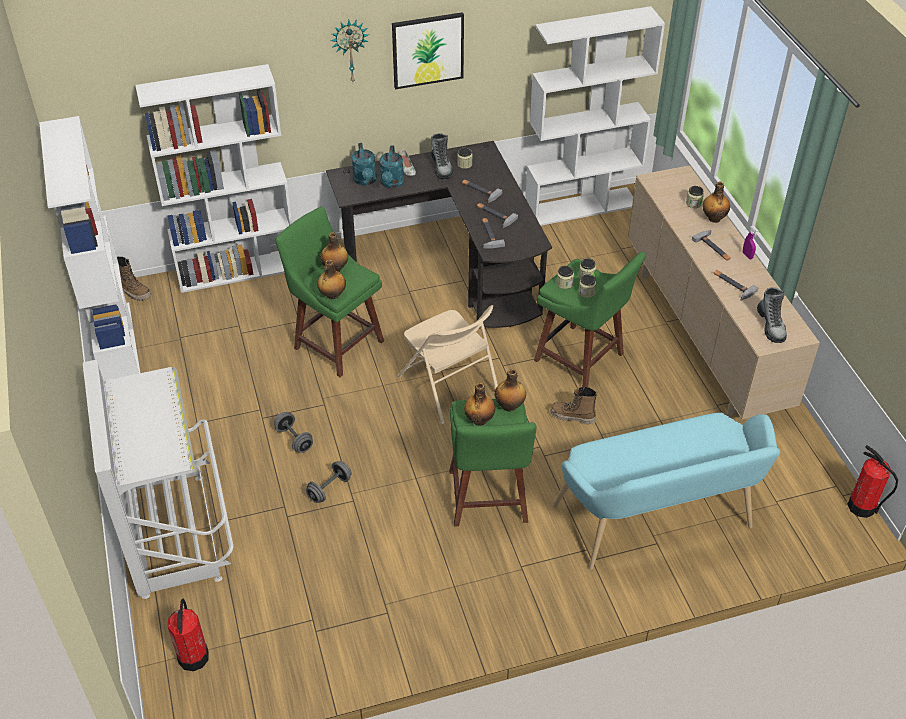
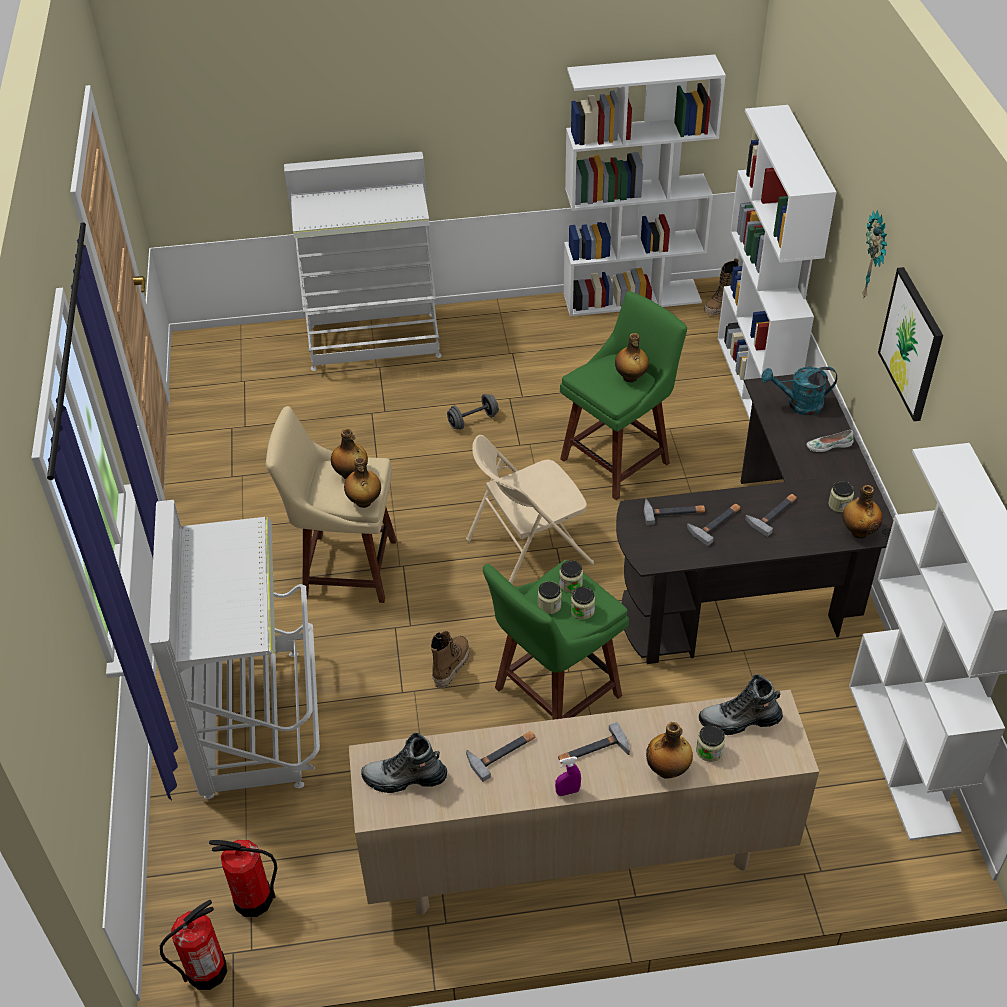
camera: 100 degrees right, 0 degrees up
fire extinguisher [168,598,209,671] -> fire extinguisher moved to [209,840,278,917]
grey dumbbell [306,461,352,503] -> none
bottle [317,260,346,299] -> bottle moved to [842,485,883,539]
turquoise watering can [379,145,404,189] -> none
boot [431,133,453,179] -> boot moved to [699,674,783,735]
green stool [449,399,537,527] -> beige stool [266,406,397,603]
turquoise bench [553,413,780,570] -> white shoe rack [149,500,320,799]

